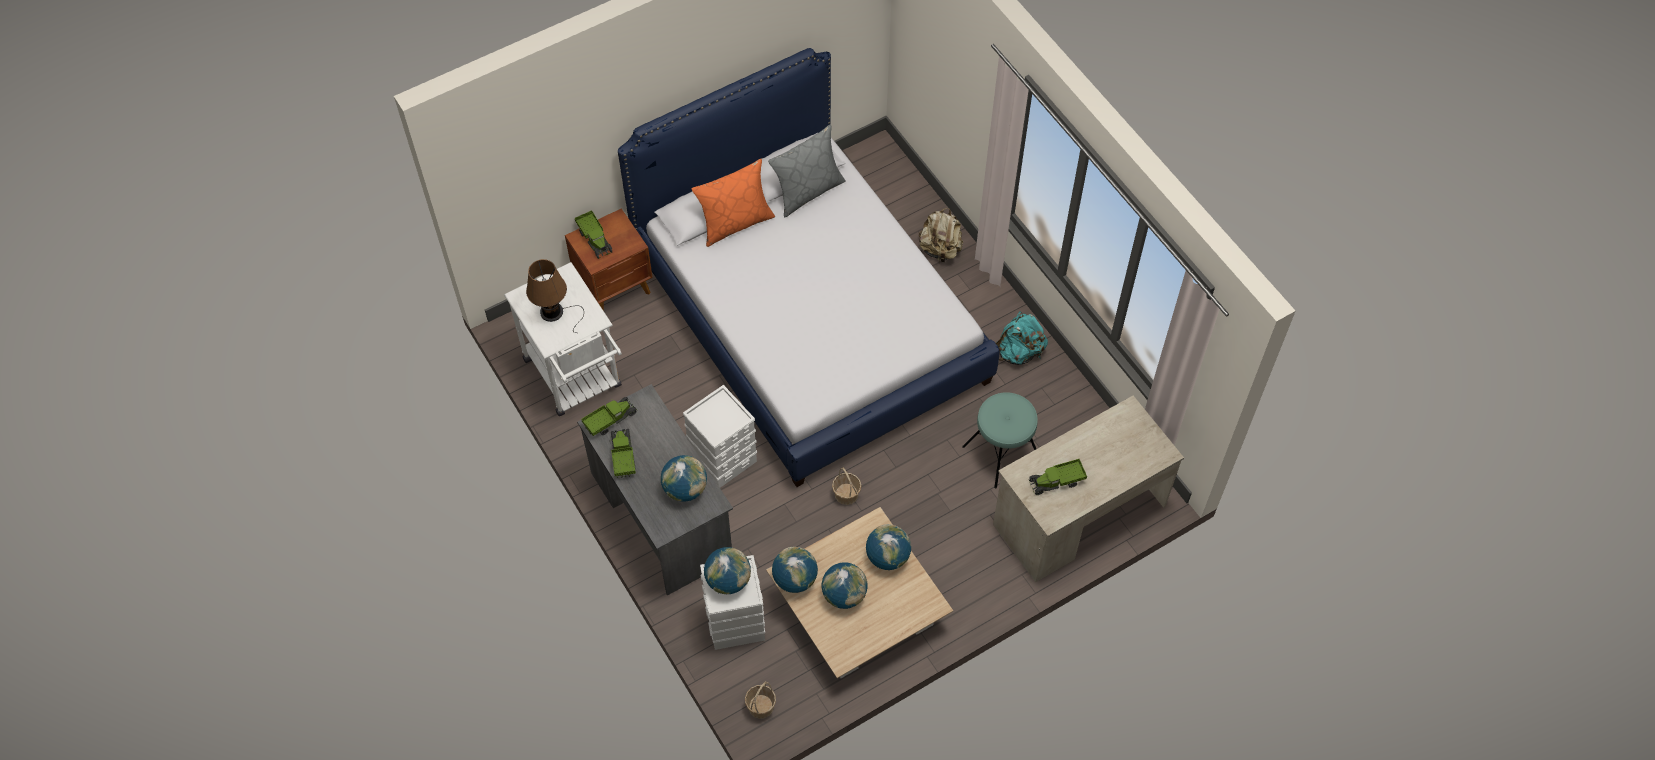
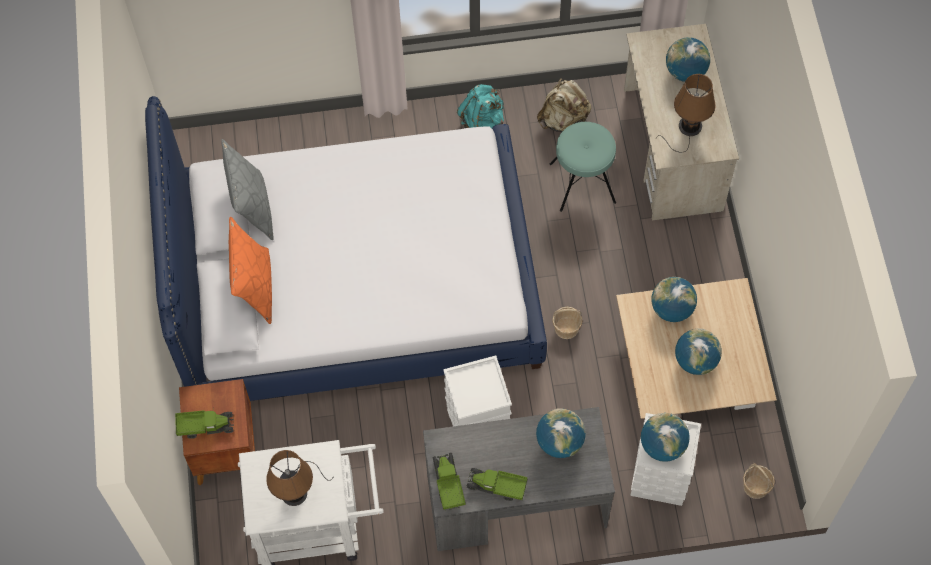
camera: 65 degrees left, 5 degrees up
globe [772,547,818,593] -> globe moved to [666,37,710,82]
beige backpack [919,208,963,263] -> beige backpack moved to [537,78,591,132]
toy truck [1029,459,1087,495] -> brown table lamp [655,74,716,152]

